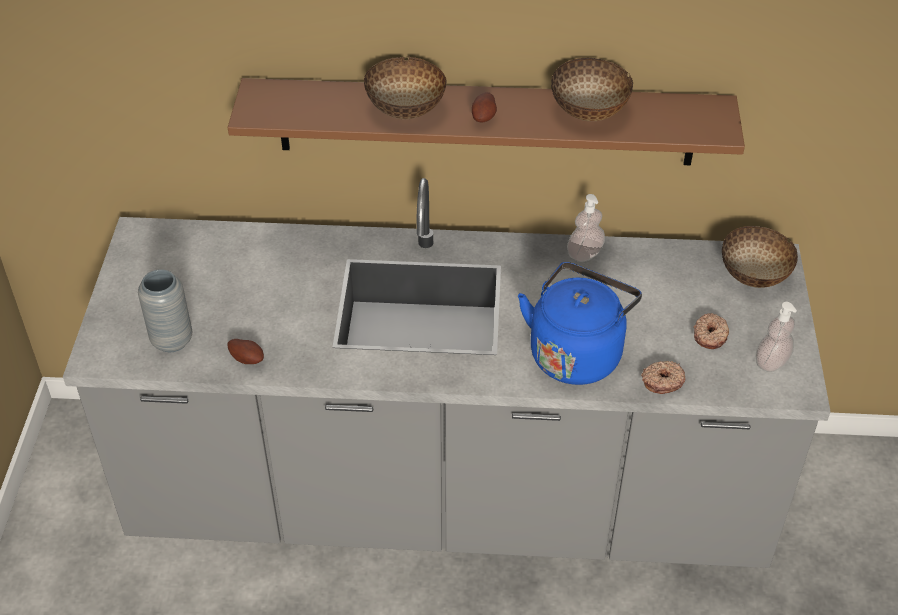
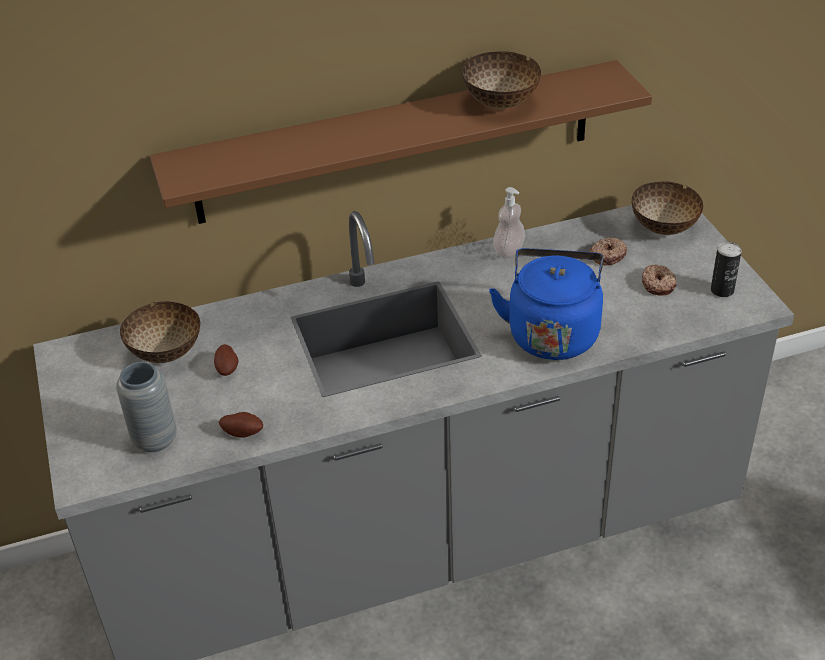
camera: 20 degrees left, 5 degrees down
bowl [364,56,446,119] -> bowl moved to [120,301,201,363]
potato [472,92,497,122] -> potato moved to [214,344,239,376]
donut [641,361,685,394] -> donut moved to [590,237,627,266]
soap dispenser [756,302,797,372] -> can [711,242,742,297]

